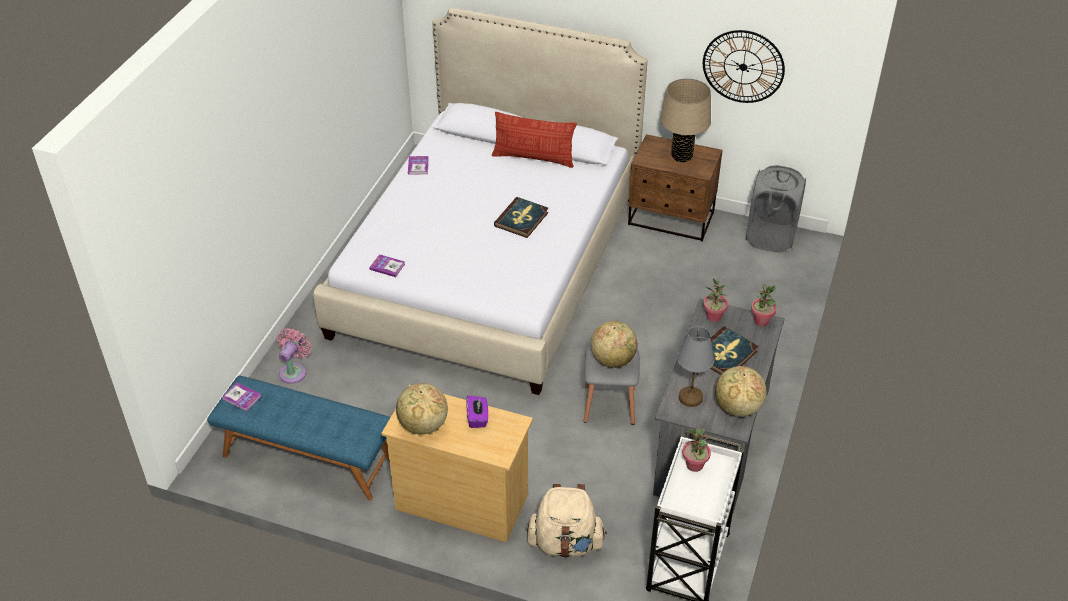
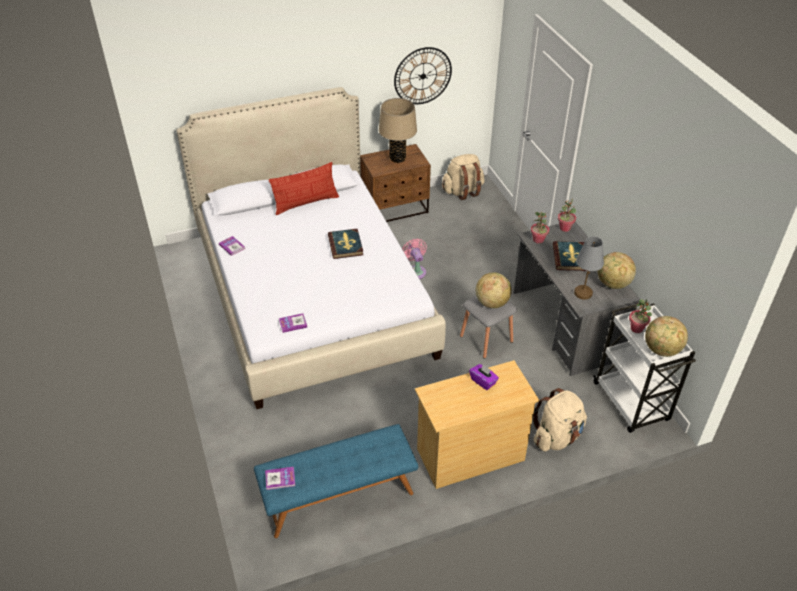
camera: 40 degrees left, 0 degrees up
pink fan [277,328,311,384] -> pink fan moved to [402,238,427,279]
globe [396,383,448,435] -> globe moved to [645,316,688,357]
grey laundry basket [746,165,806,253] -> beige backpack [442,154,485,200]

